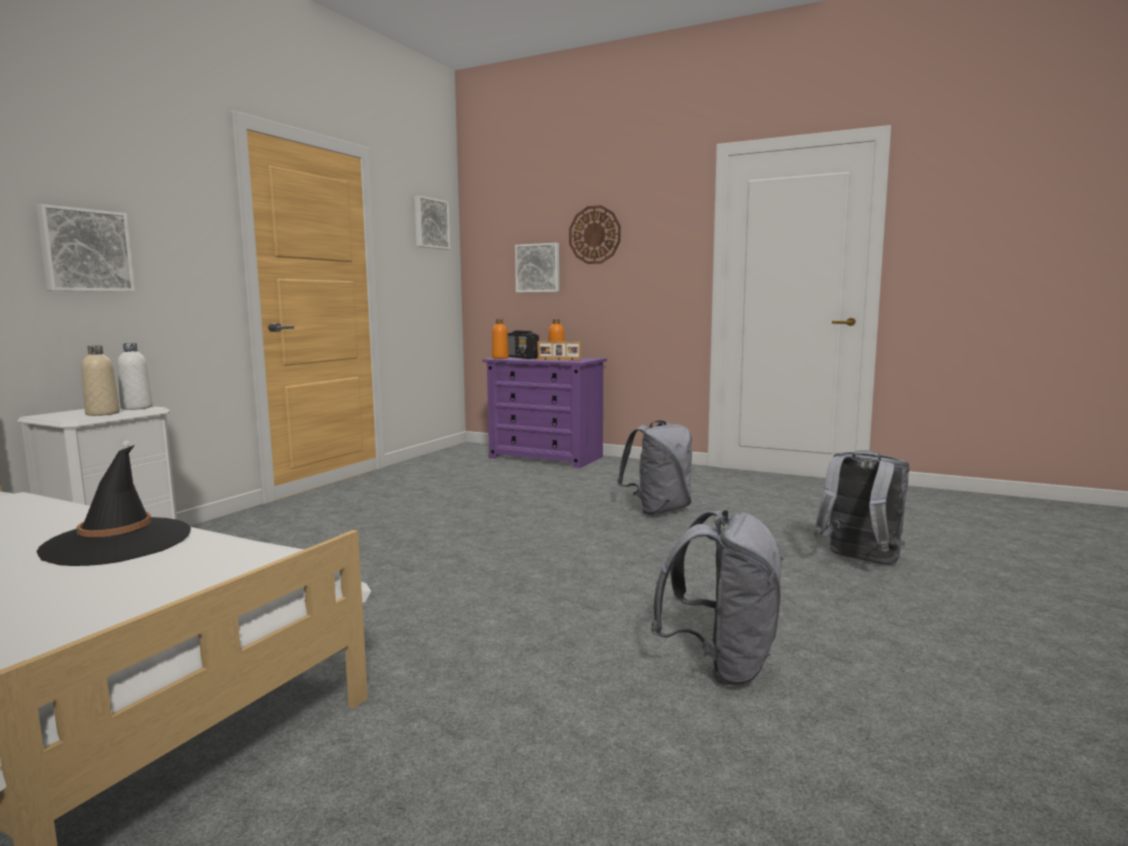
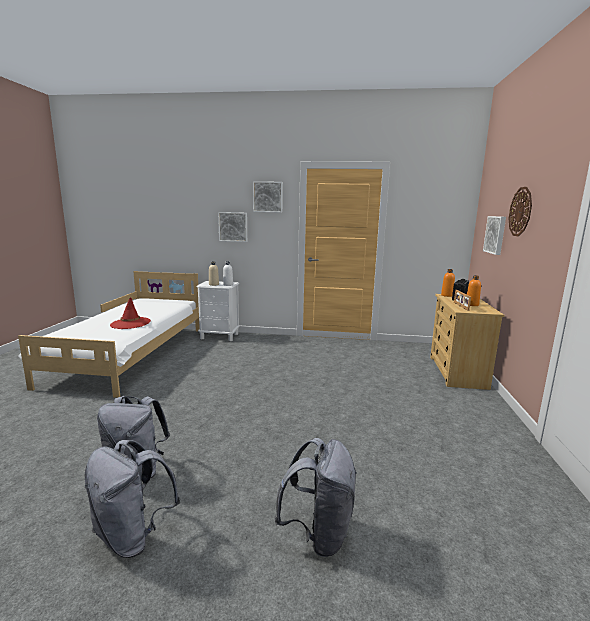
camera: 70 degrees right, 5 degrees up
black hat [36,445,191,566] -> red hat [110,297,151,329]
picture [414,196,450,250] -> picture moved to [253,181,283,213]
purple dresser [482,357,607,468] -> beige dresser [430,294,504,390]
grey backpack [617,420,692,515] -> grey backpack moved to [85,440,180,558]

